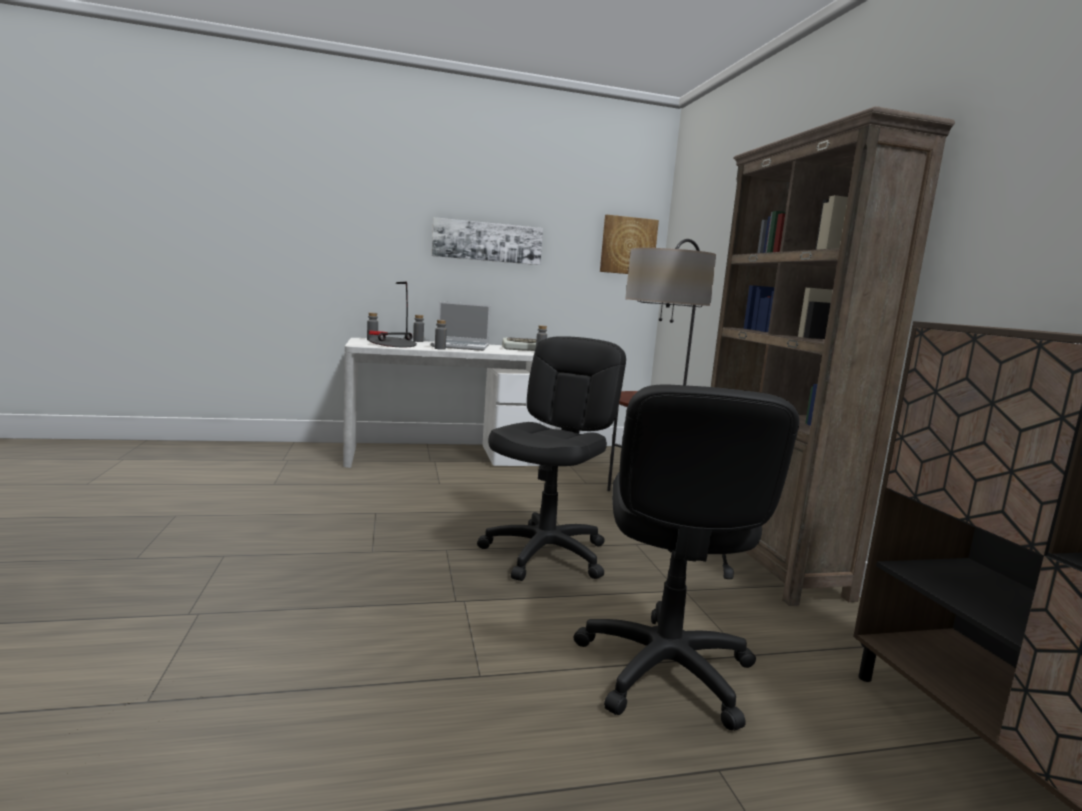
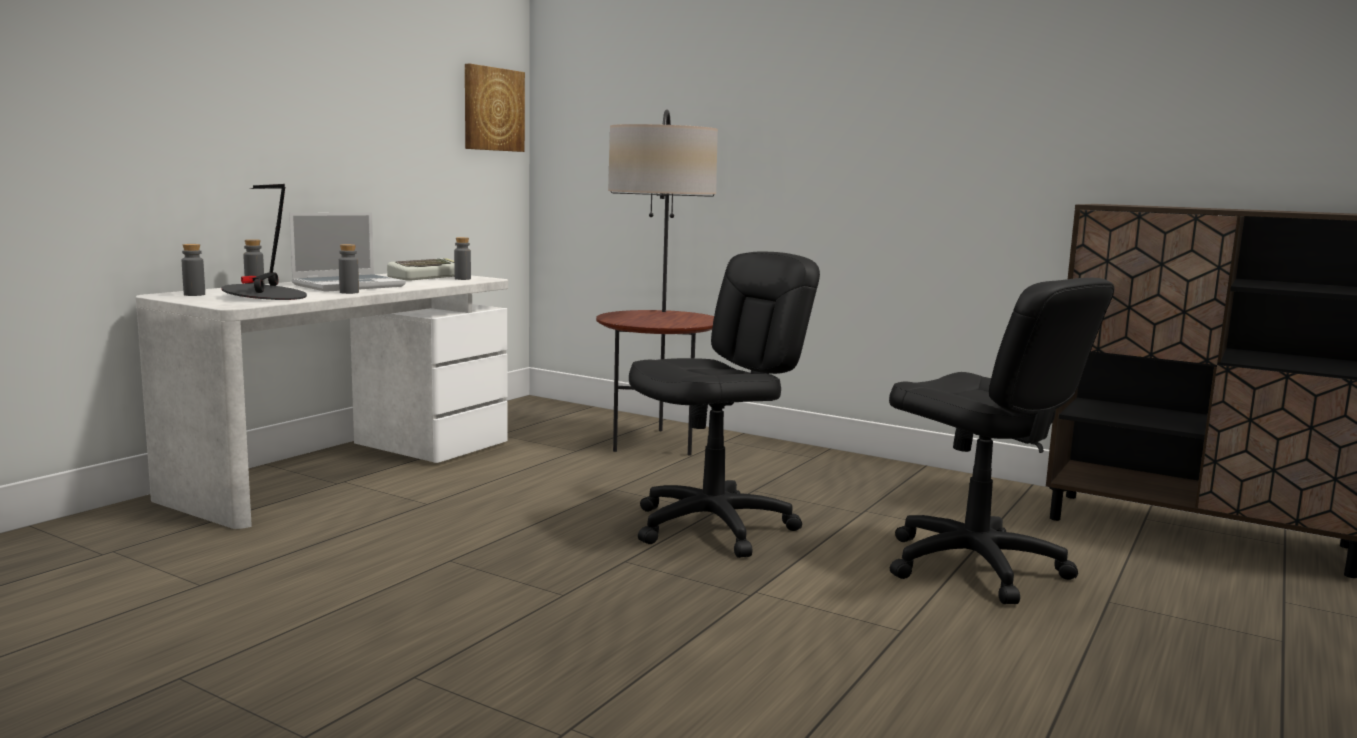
camera: 45 degrees left, 0 degrees up
picture [432,217,543,265] -> none
black office chair [477,336,626,581] -> black office chair turned 75 degrees clockwise [629,252,820,558]
brown bookcase [711,106,955,606] -> none

